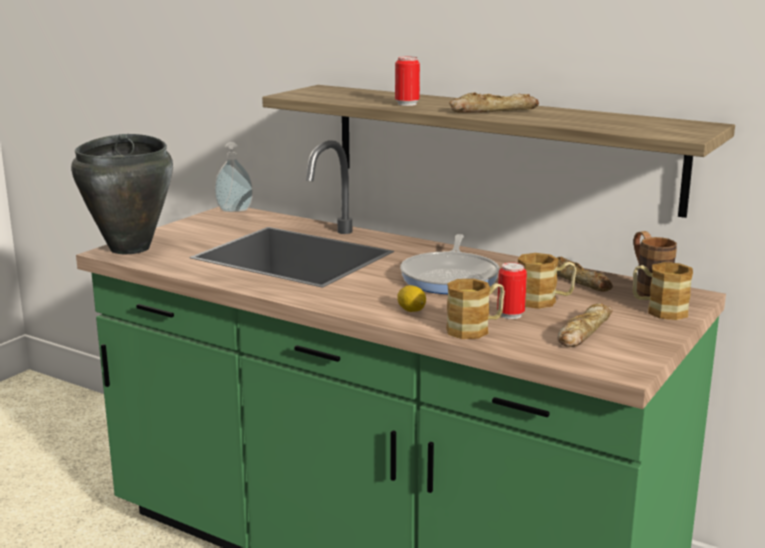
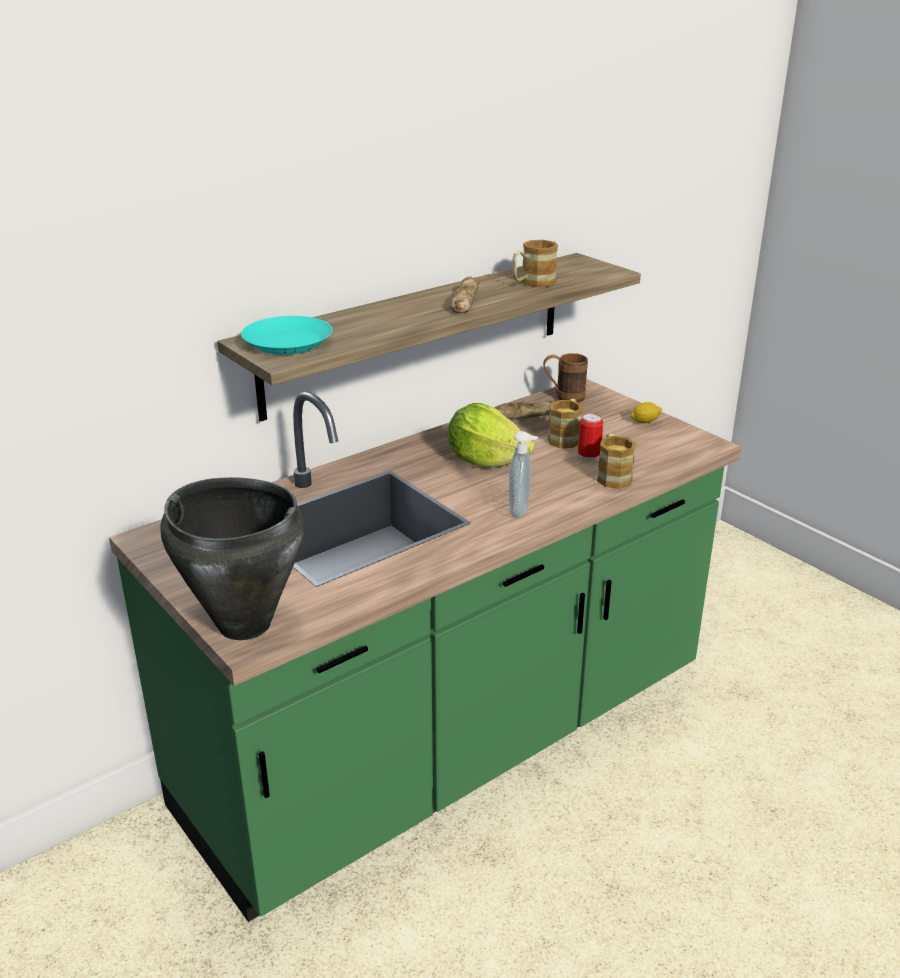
camera: 70 degrees left, 10 degrees up
soap dispenser [215,142,253,212] -> soap dispenser moved to [509,431,538,518]
can [395,56,420,106] -> none
lemon [398,285,426,312] -> lemon moved to [630,402,662,423]
frying pan [400,234,500,294] -> lettuce [447,403,535,467]
bread [557,303,613,347] -> none
mug [633,262,693,320] -> mug moved to [512,240,558,288]
none -> turquoise plate [241,316,333,355]

